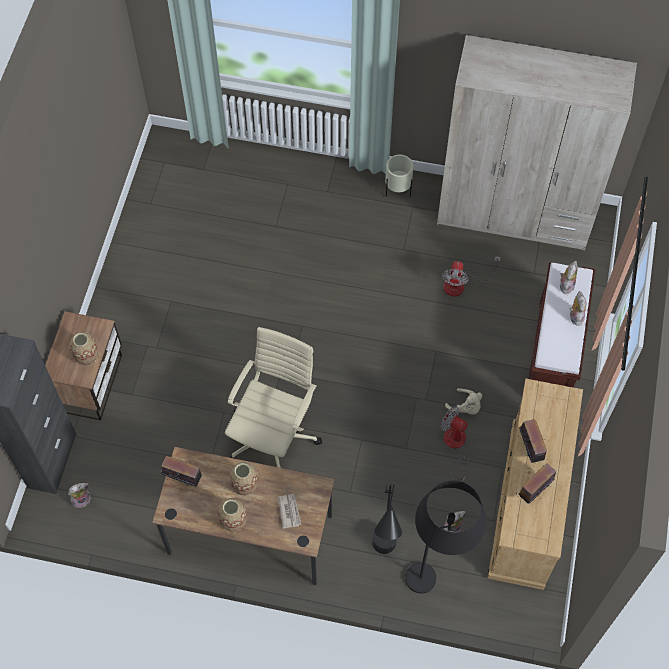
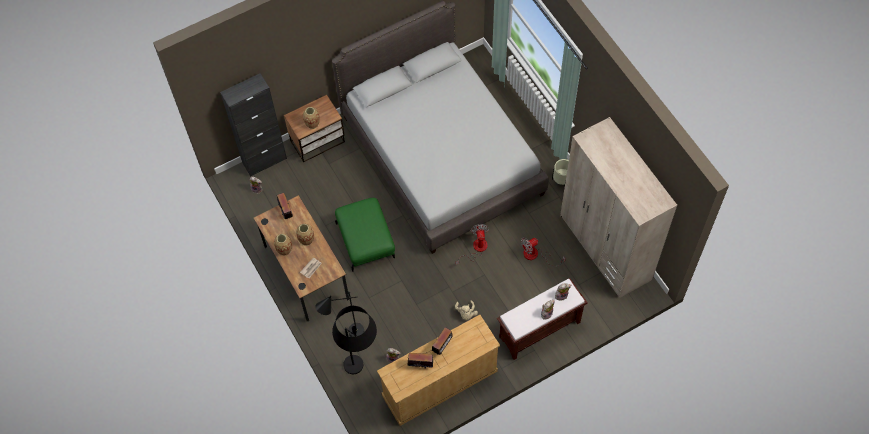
camera: 50 degrees right, 0 degrees up
beige office chair [225,327,323,468] -> green ottoman [335,198,395,272]
fan [441,406,469,482] -> fan moved to [456,224,489,264]
none -> grey bed [332,1,549,254]

